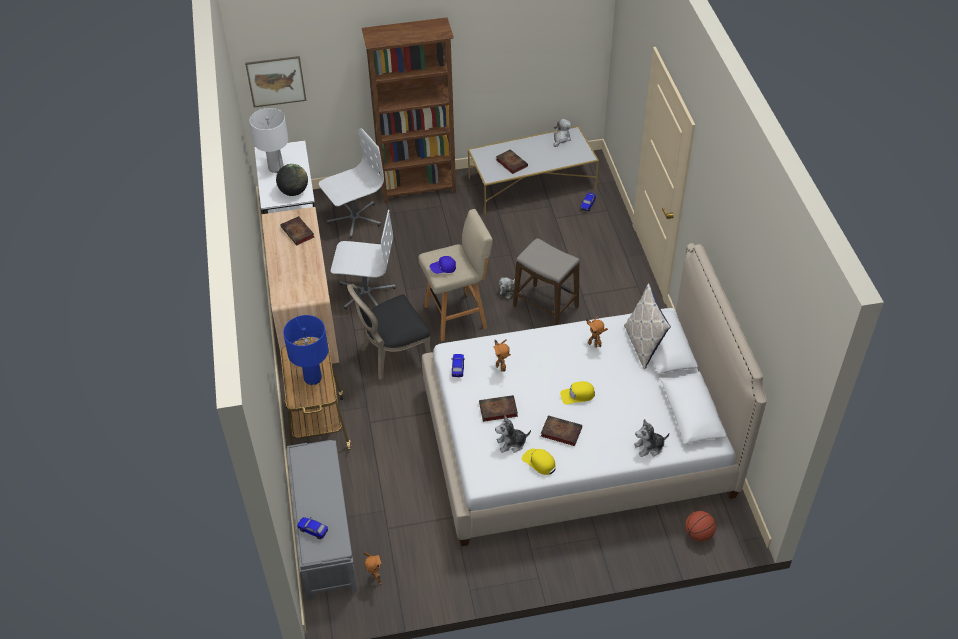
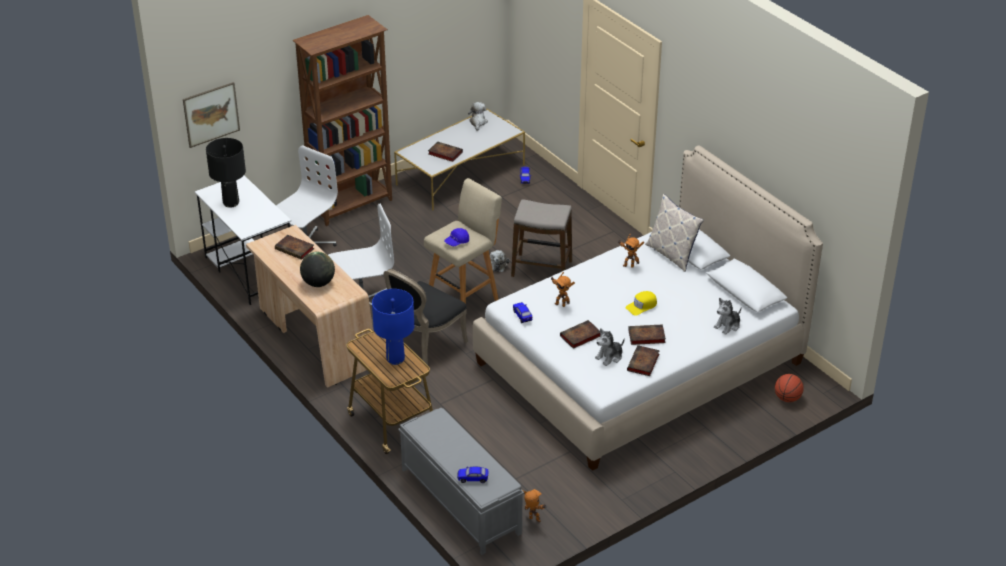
camera: 25 degrees left, 10 degrees down
white table lamp [249,108,288,173] -> black table lamp [206,138,246,208]
globe [276,164,308,196] -> globe moved to [300,252,335,287]
yellow cap [522,448,556,475] -> book [627,345,660,376]

